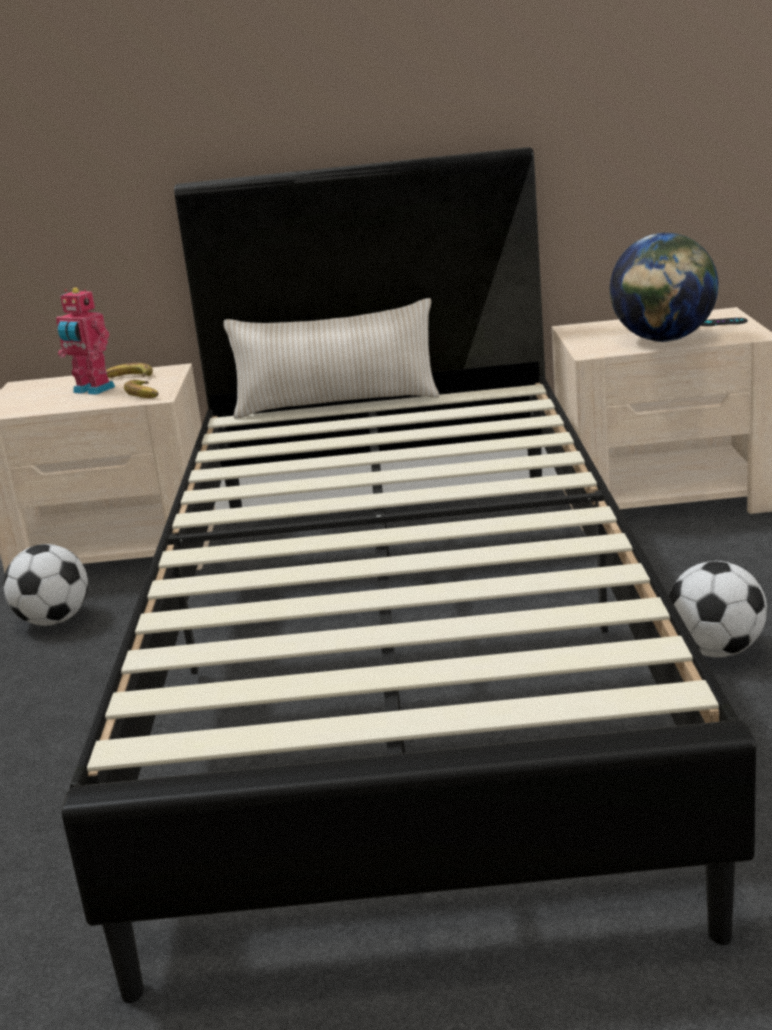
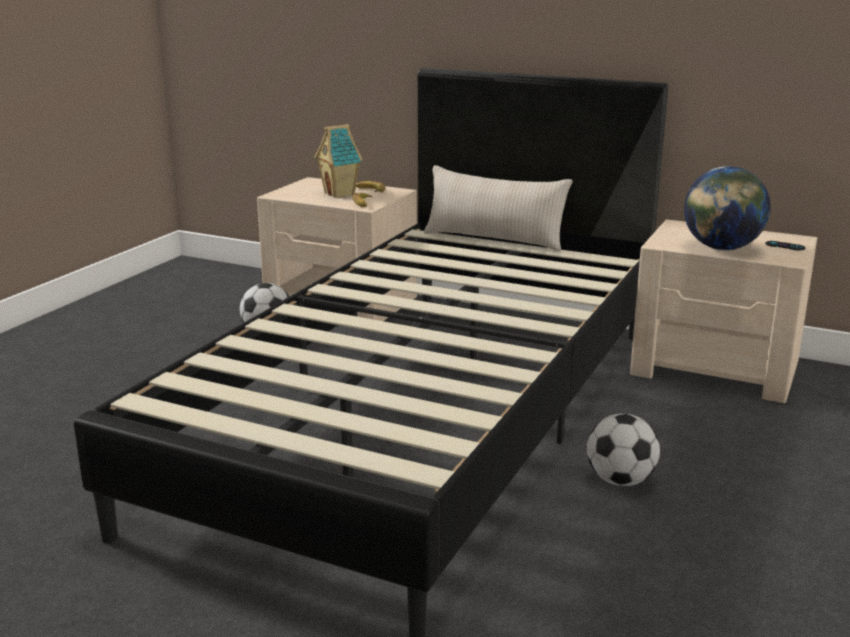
camera: 25 degrees right, 0 degrees up
toy robot [56,288,115,395] -> toy house [314,124,362,198]

